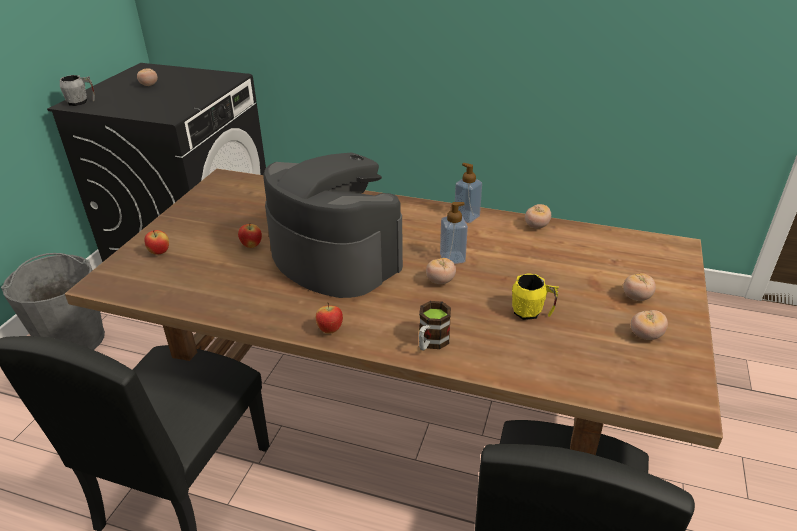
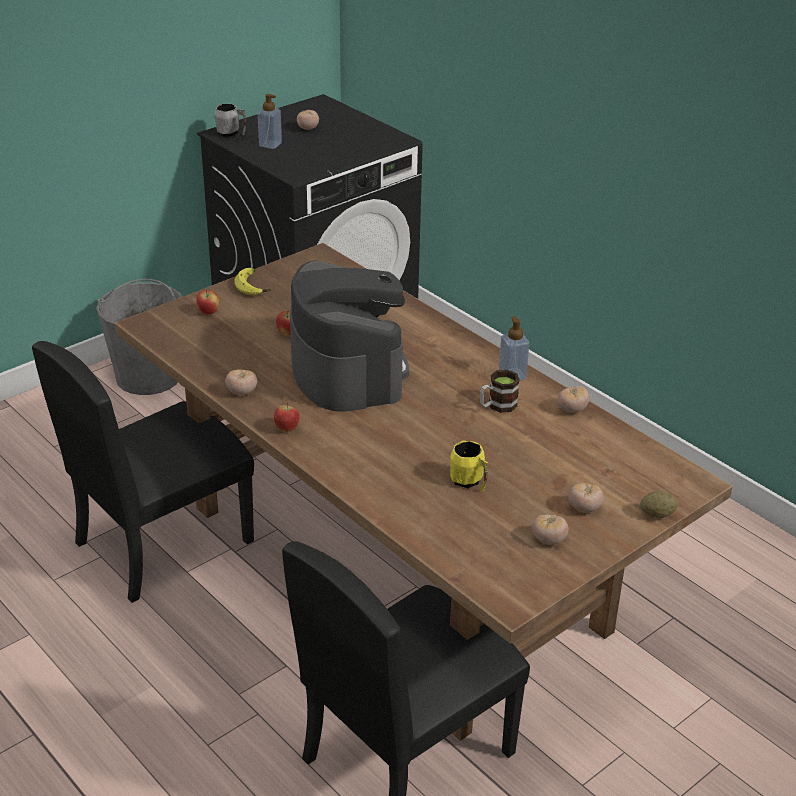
camera: 30 degrees right, 0 degrees up
mug [419,301,451,351] -> mug moved to [480,370,520,413]
tomato [426,258,456,284] -> tomato moved to [225,369,257,395]
soap dispenser [440,202,468,264] -> soap dispenser moved to [257,94,282,149]
none -> banana [234,268,271,295]
none -> potato [640,491,678,518]

